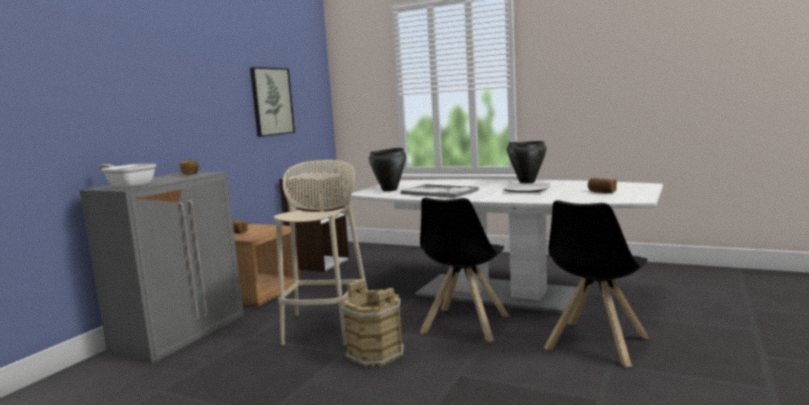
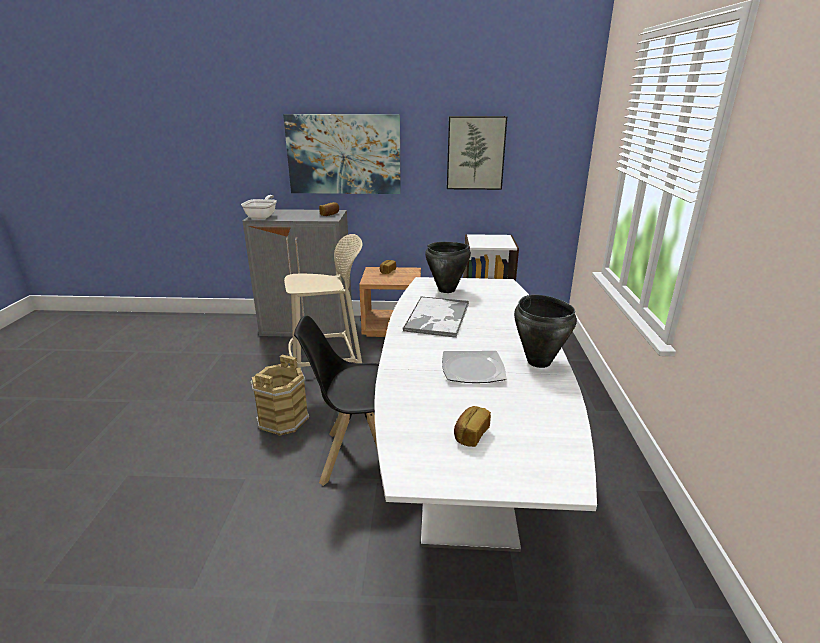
camera: 65 degrees right, 15 degrees up
black chair [544,200,649,368] -> none
none -> picture [283,114,401,194]

